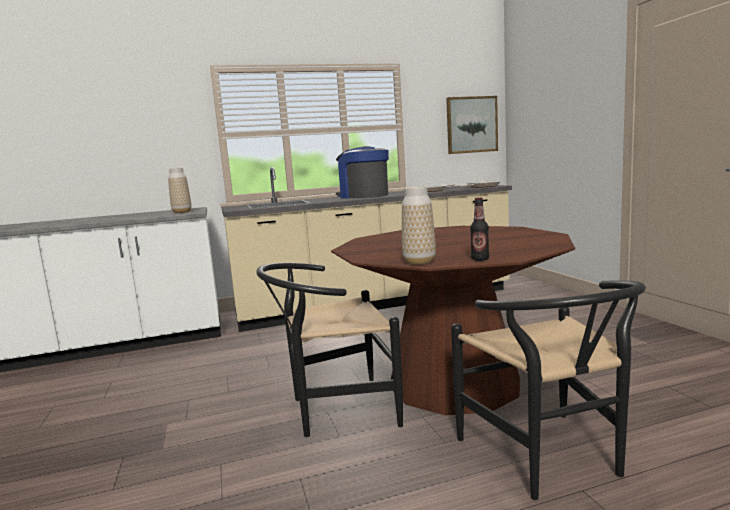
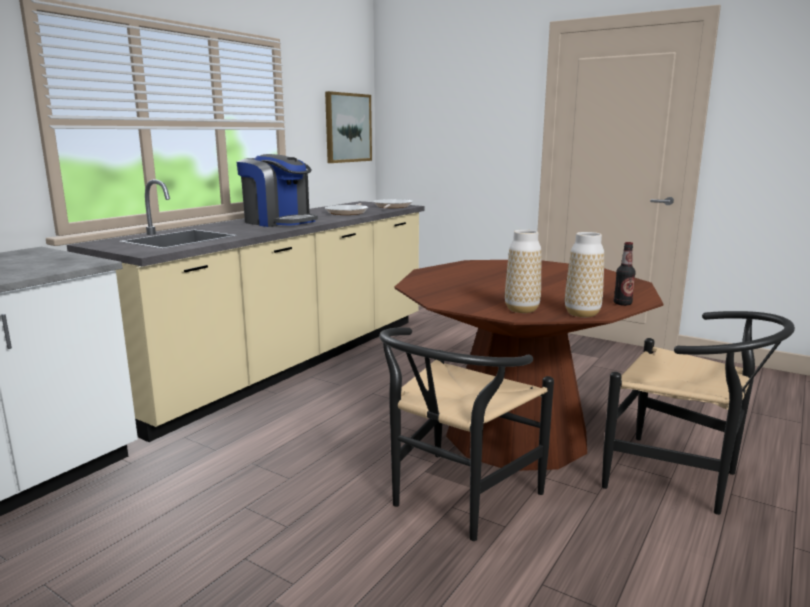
camera: 40 degrees left, 5 degrees up
vase [168,168,191,213] -> vase moved to [505,230,541,313]
coffee machine [336,146,389,199] -> coffee machine turned 150 degrees counterclockwise [237,154,318,227]

